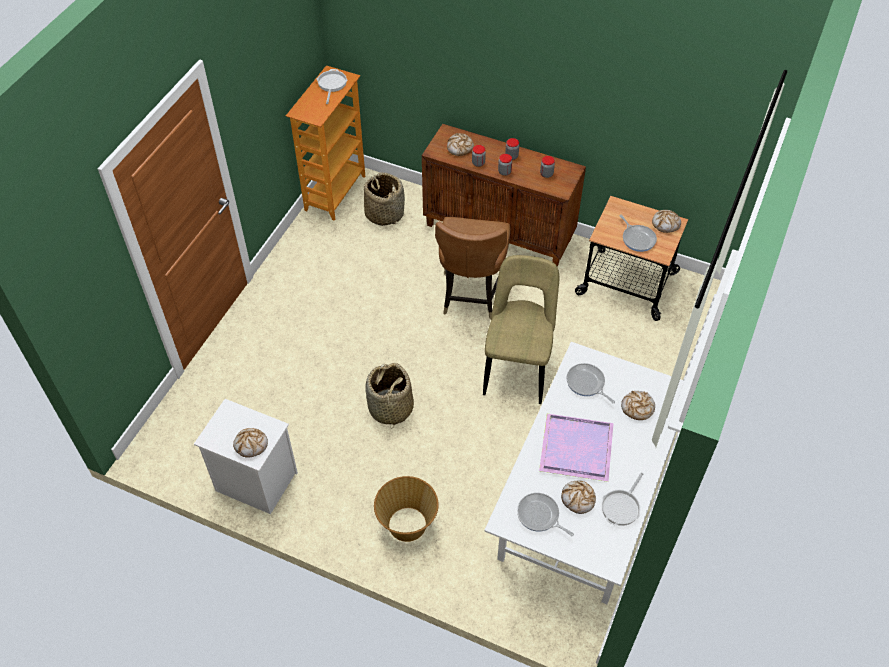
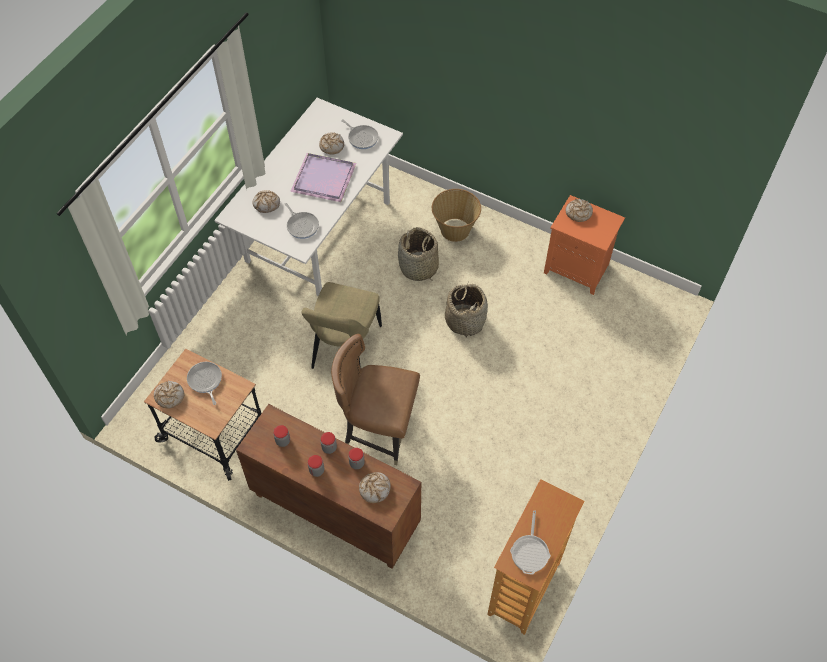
camera: 175 degrees left, 5 degrees up
white nightstand [194,399,298,514] -> orange nightstand [544,195,625,295]
basket [364,172,405,226] -> basket moved to [398,227,439,281]
brown chair [435,217,510,320] -> brown chair turned 90 degrees counterclockwise [331,334,420,465]
frying pan [602,472,643,526] -> none

